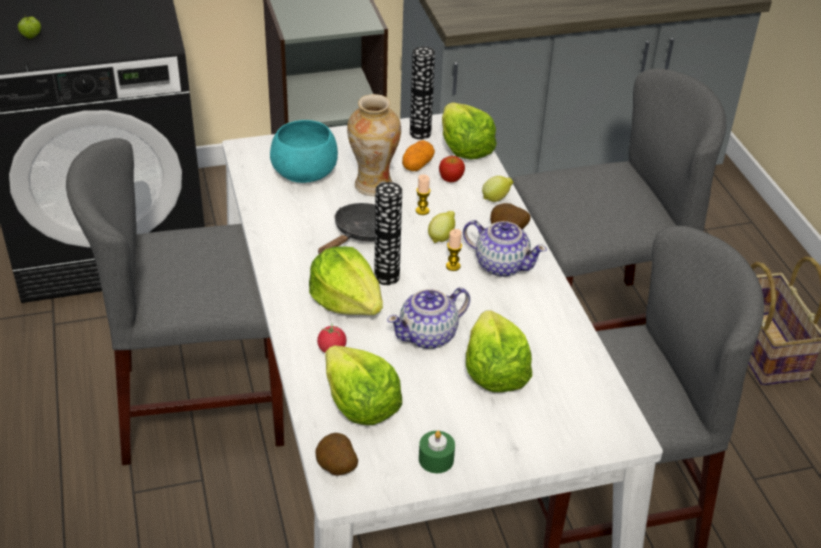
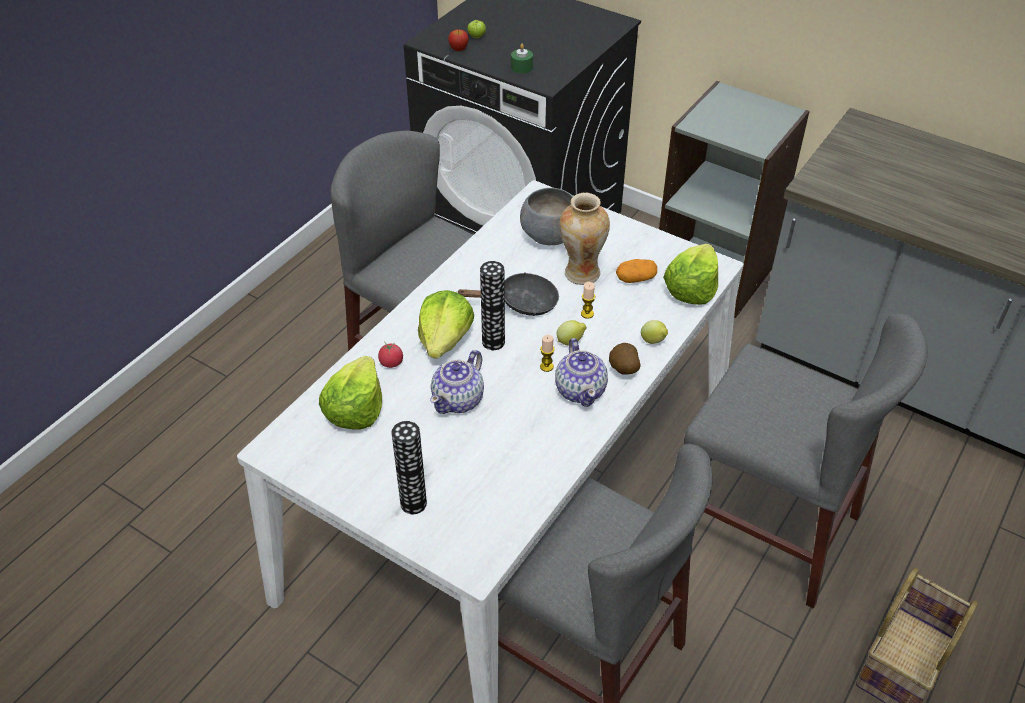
camera: 50 degrees right, 5 degrees up
turquoise bowl [270,120,338,183] -> grey bowl [520,188,573,245]
potato [316,433,358,476] -> none
teapot [387,287,470,349] -> teapot turned 75 degrees counterclockwise [430,350,484,414]
vase [410,46,435,140] -> vase moved to [392,421,427,514]
green candle [419,431,455,473] -> green candle moved to [511,44,533,73]
apple [439,156,465,182] -> apple moved to [448,30,468,51]
lettuce [466,310,532,392] -> none

